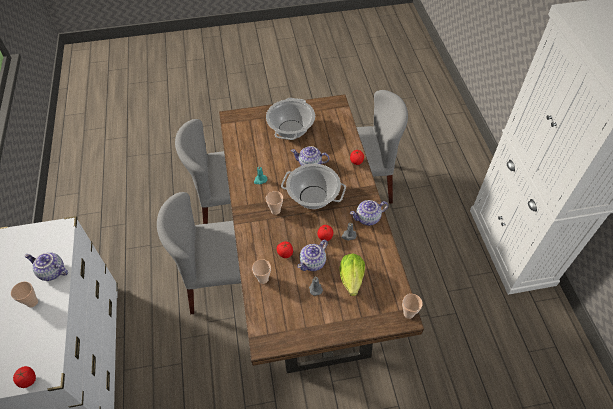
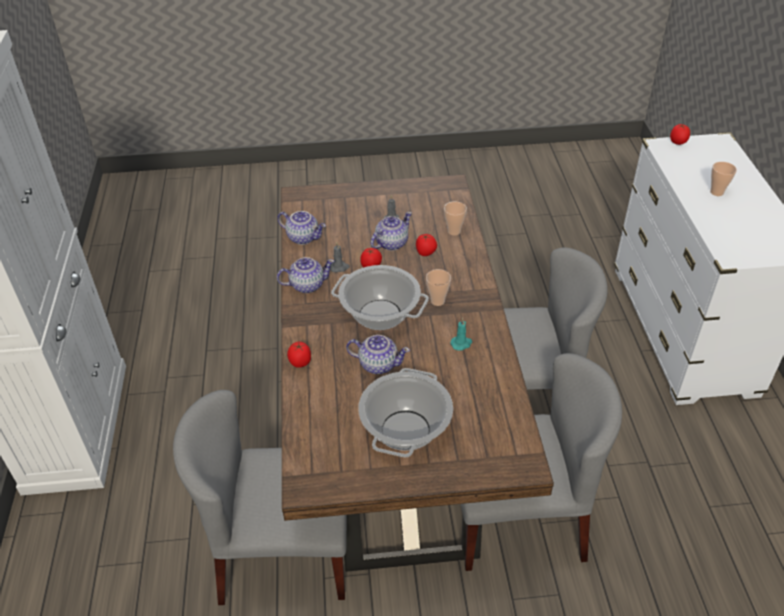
camera: 175 degrees left, 10 degrees down
teapot [24,252,68,281] -> teapot moved to [277,211,326,245]
lettuce [339,253,365,296] -> none
cup [402,294,423,319] -> none

